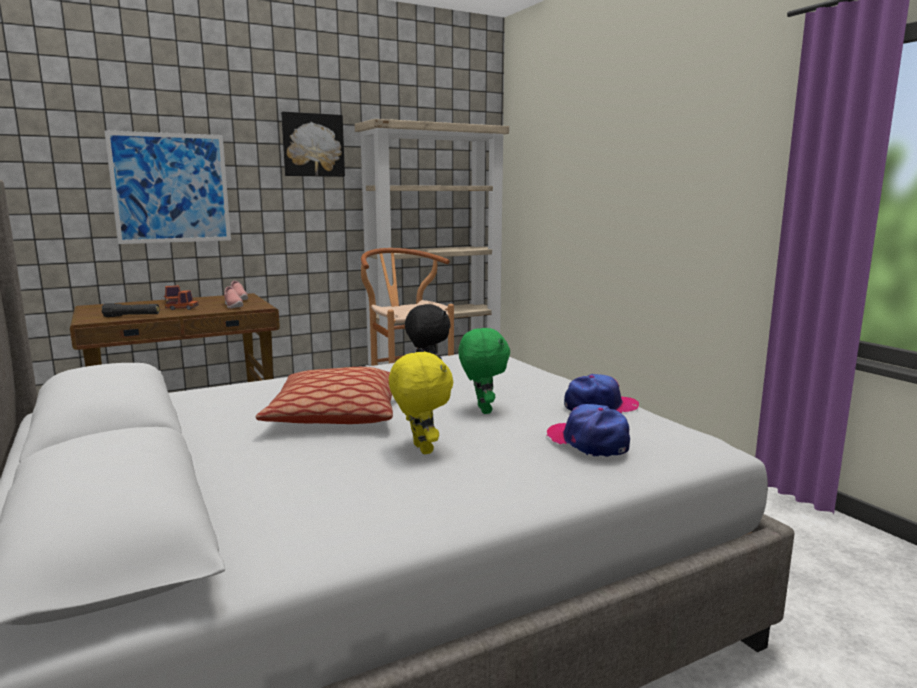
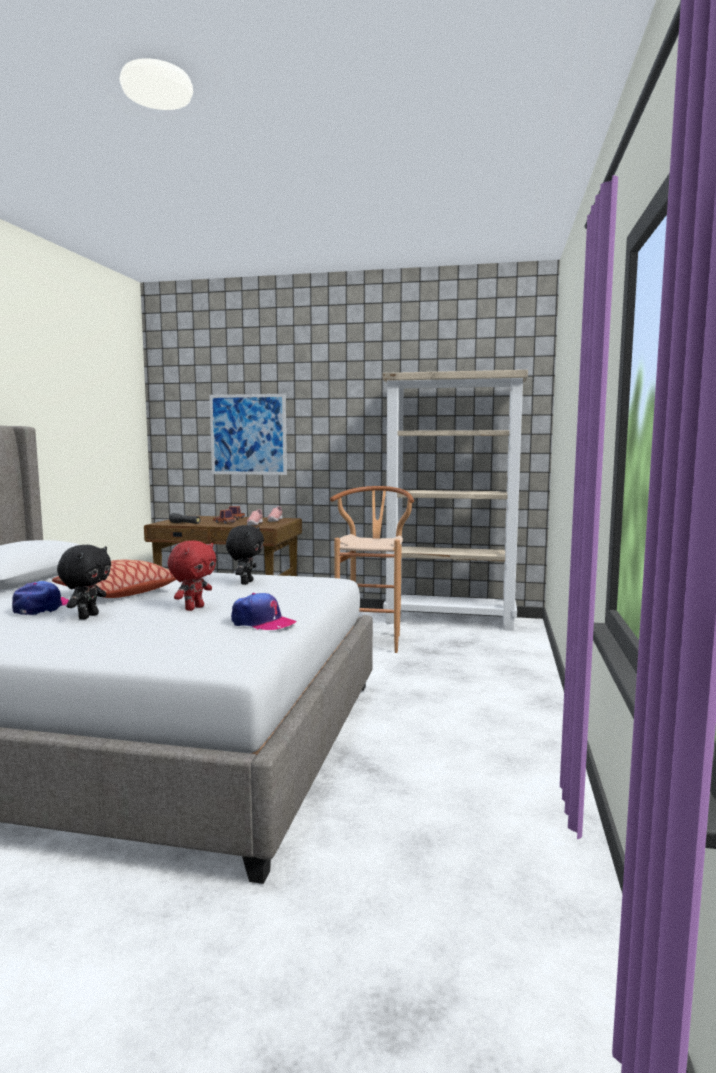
camera: 40 degrees right, 5 degrees down
picture [281,112,345,177] -> none
yellow plush toy [389,351,453,454] -> black plush toy [57,545,111,619]
green plush toy [458,328,510,414] -> red plush toy [168,540,216,611]
cap [547,404,630,457] -> cap moved to [12,581,69,615]

